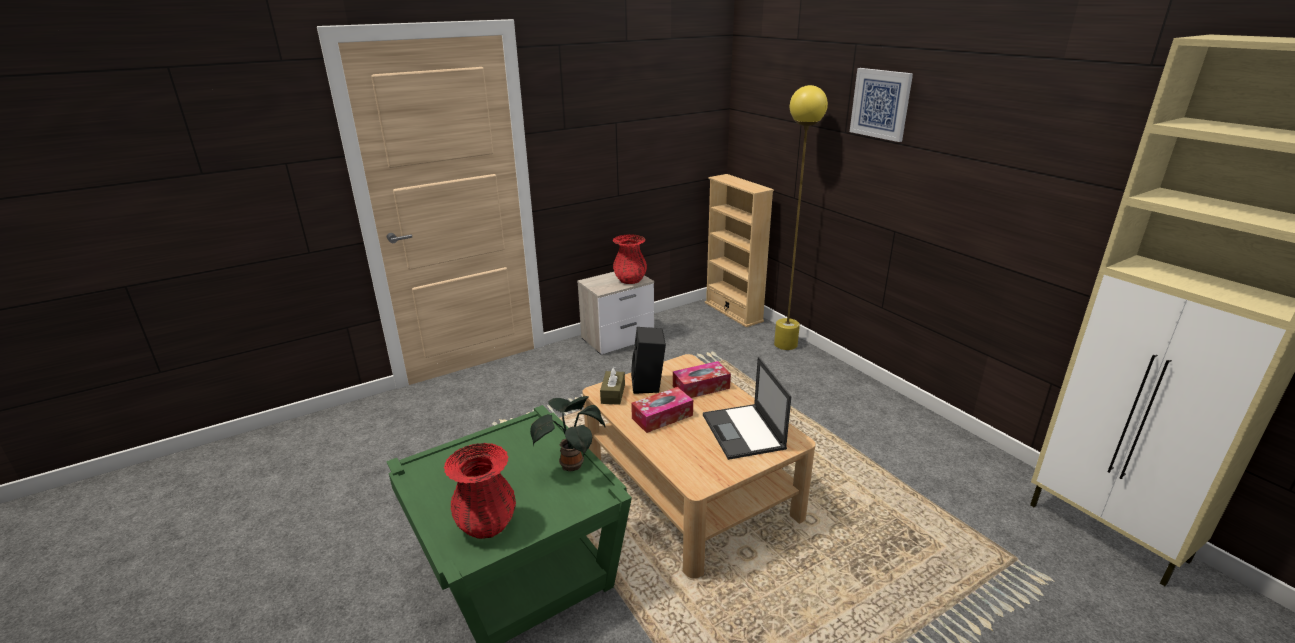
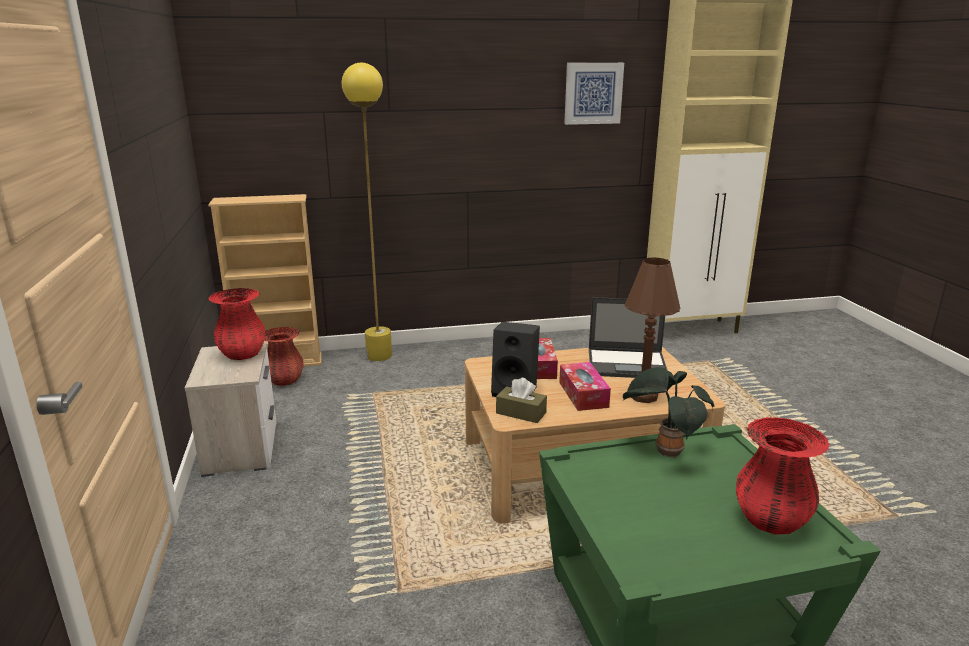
camera: 70 degrees left, 5 degrees down
picture [850,68,913,142] -> picture moved to [564,63,624,125]
none -> red vase [264,327,304,386]
none -> brown table lamp [625,257,680,403]

